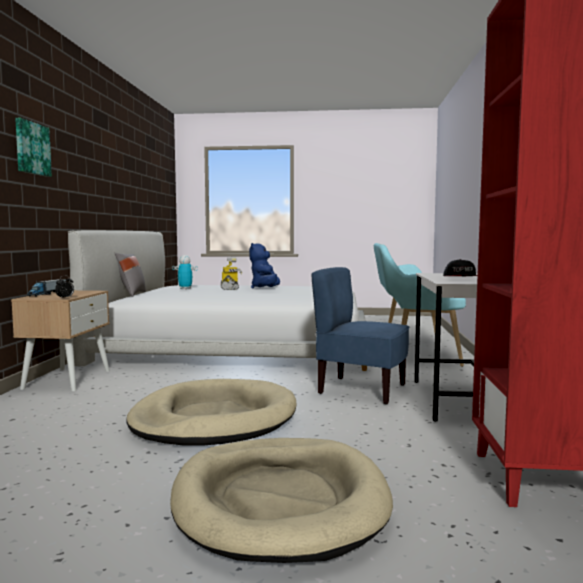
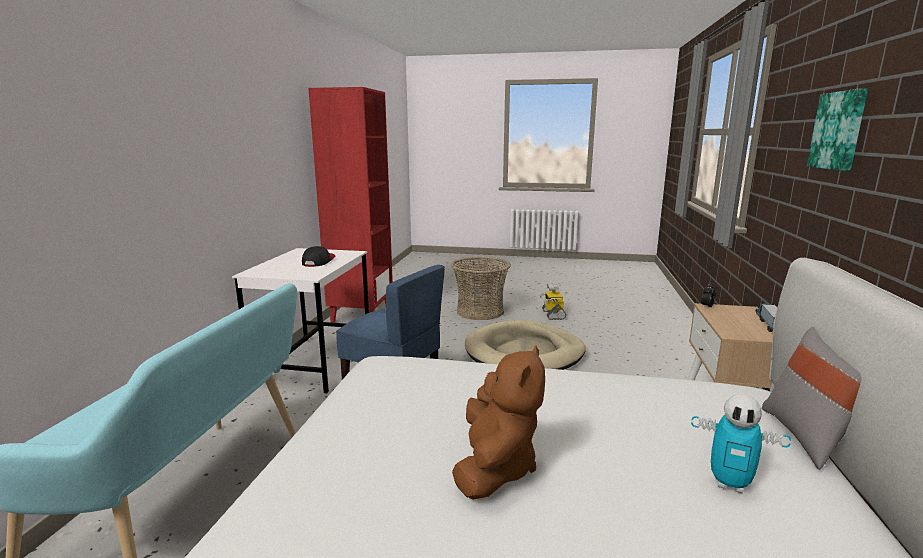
camera: 175 degrees left, 10 degrees up
beige dog bed [170,438,393,563] -> basket [451,257,511,320]
toy robot [221,257,242,290] -> toy robot moved to [540,284,566,320]
blue plush toy [249,243,280,289] -> brown plush toy [452,345,545,500]

